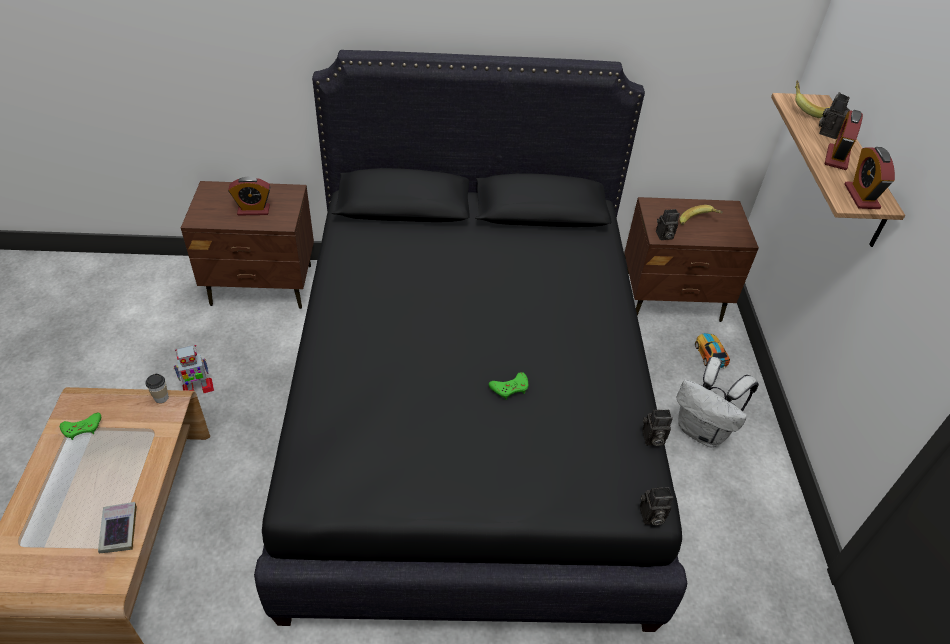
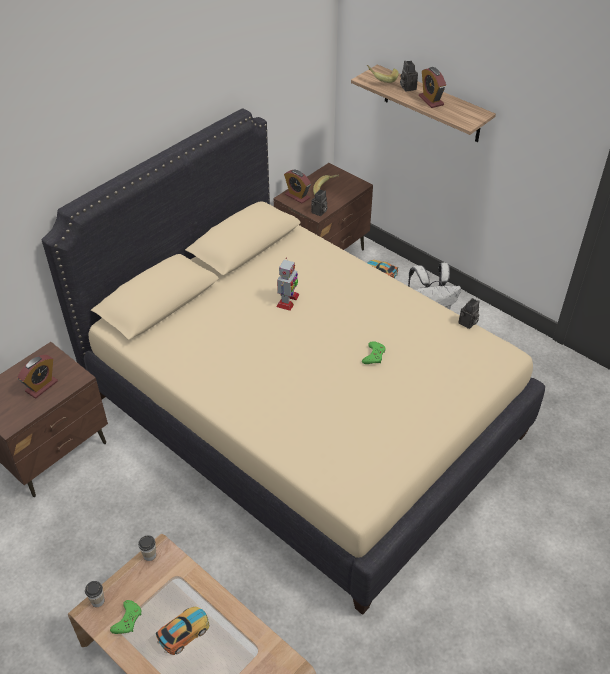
camera: 45 degrees left, 0 degrees up
book [98,502,137,553] -> none
toy robot [173,345,214,393] -> toy robot moved to [276,257,299,311]
black bed [254,50,687,632] -> beige bed [42,109,545,615]
camera [640,487,673,525] -> none
alarm clock [844,147,895,209] -> alarm clock moved to [284,170,311,204]
none -> cup [85,581,105,607]
none -> toy car [156,606,209,655]

